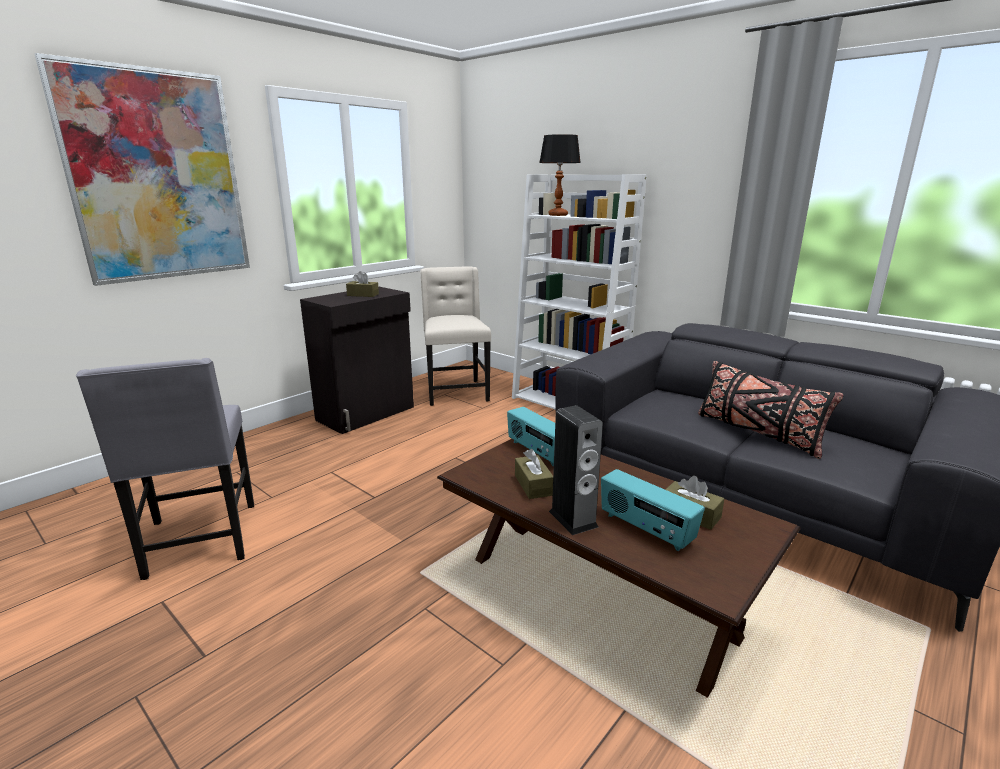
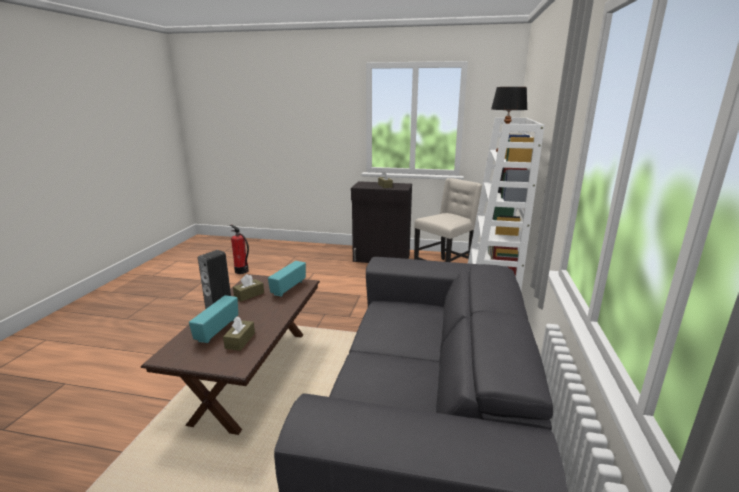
camera: 60 degrees right, 0 degrees up
picture [35,53,250,286] -> none
grey chair [76,358,254,580] -> fire extinguisher [230,225,249,274]
black pillow [698,361,844,459] -> none

